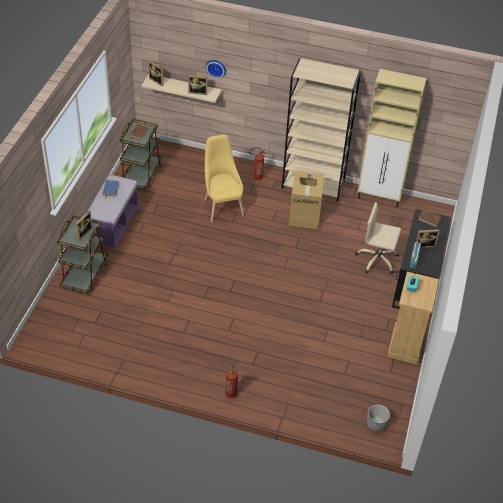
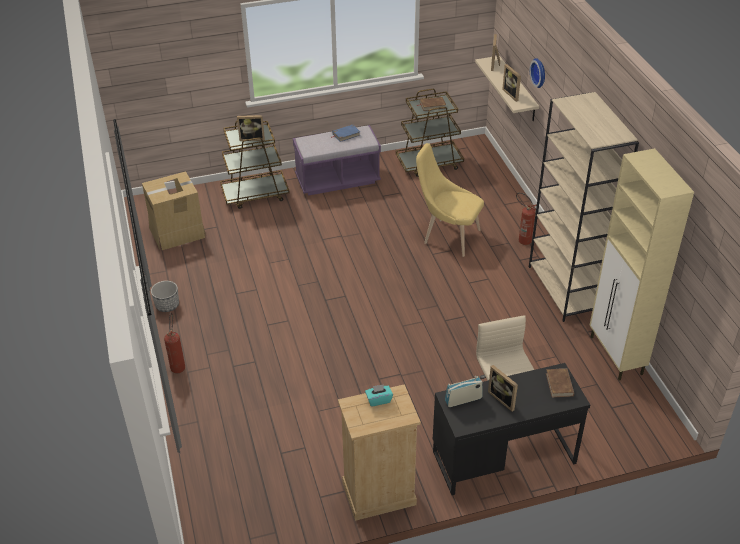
camera: 60 degrees right, 5 degrees down
yellow chair [205,135,244,222] -> yellow chair turned 105 degrees counterclockwise [416,143,484,257]
cardboard box [288,171,324,229] -> cardboard box moved to [142,171,206,250]
planter [367,405,390,432] -> planter moved to [151,281,179,312]

